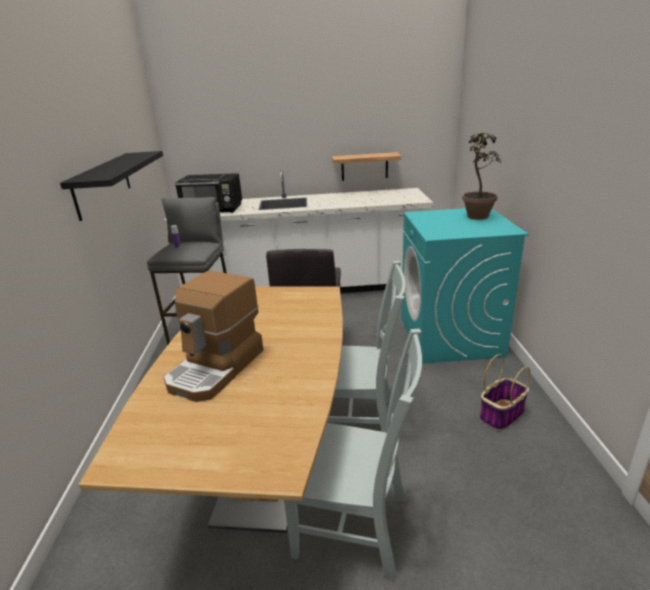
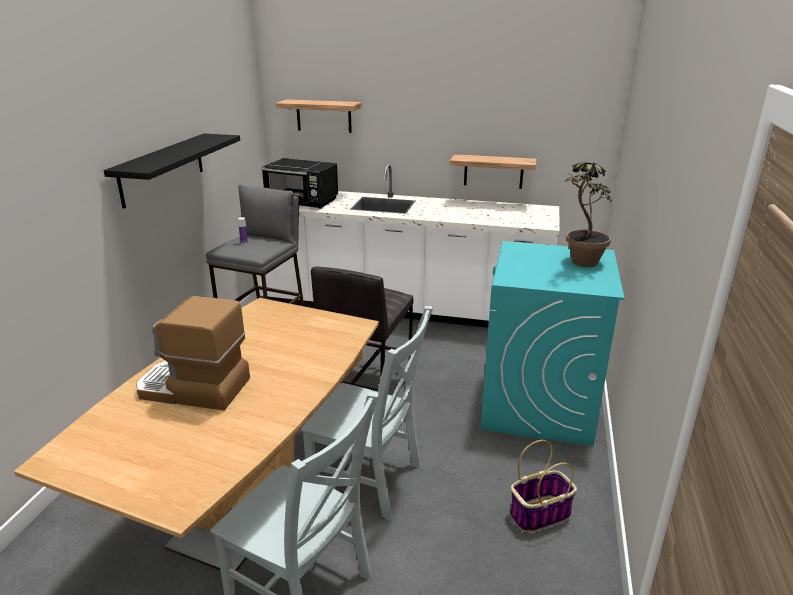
camera: 15 degrees right, 0 degrees up
coffee machine [164,271,263,402] -> coffee machine turned 60 degrees clockwise [136,296,250,411]
none -> shelf [276,99,362,133]

